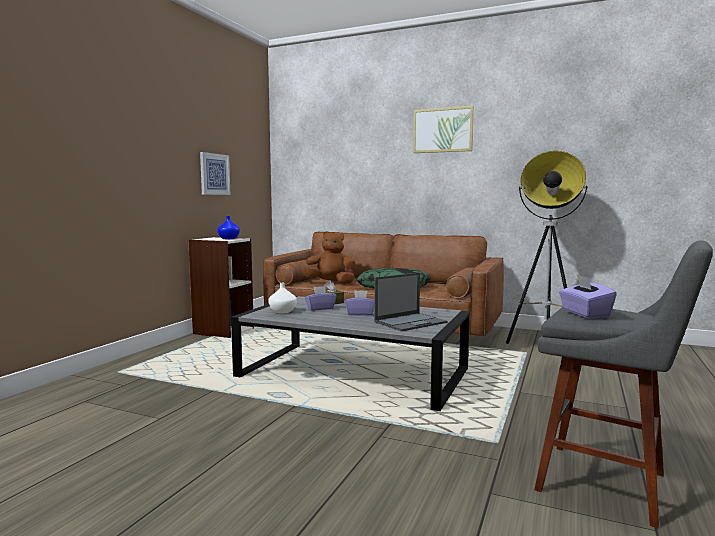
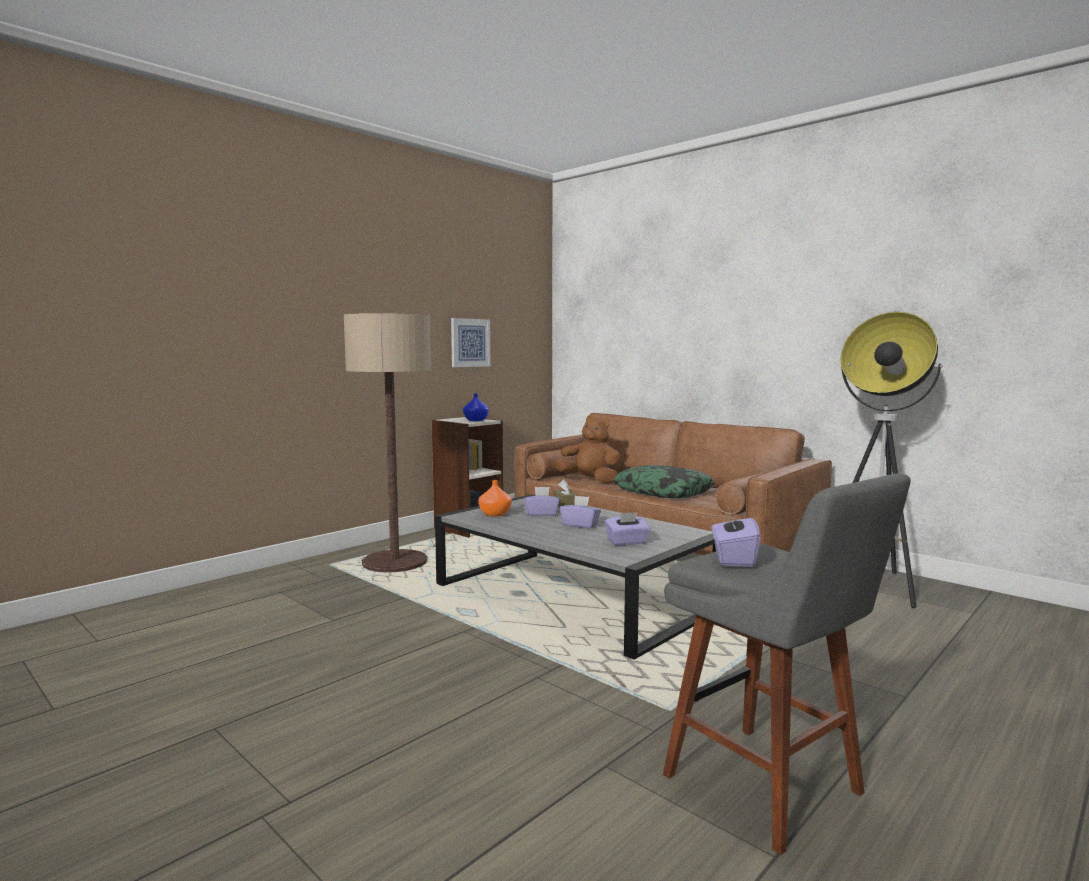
camera: 20 degrees right, 0 degrees up
white vase [268,283,297,313] -> orange vase [478,480,512,517]
laptop [374,273,447,331] -> purple tissue box [604,512,650,545]
picture [413,106,474,153] -> none
none -> floor lamp [344,313,431,572]

